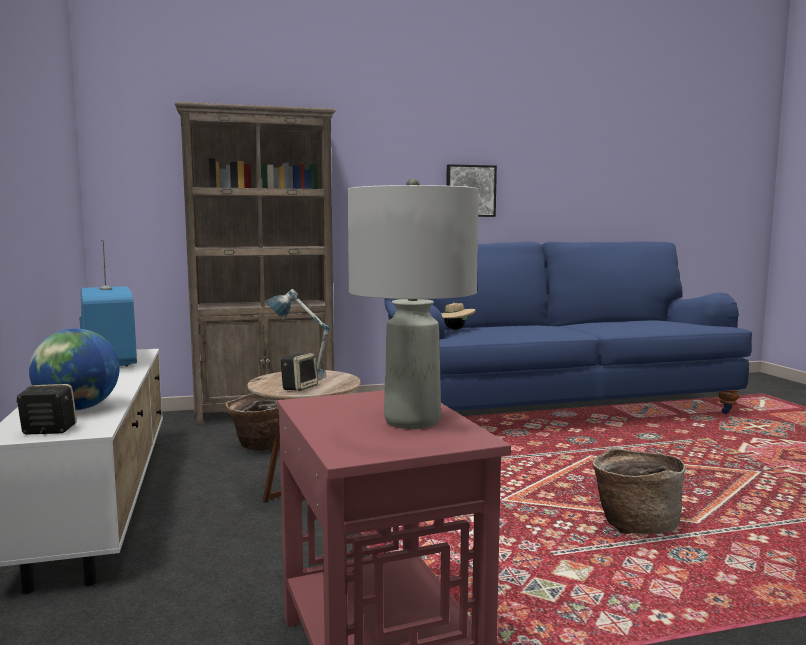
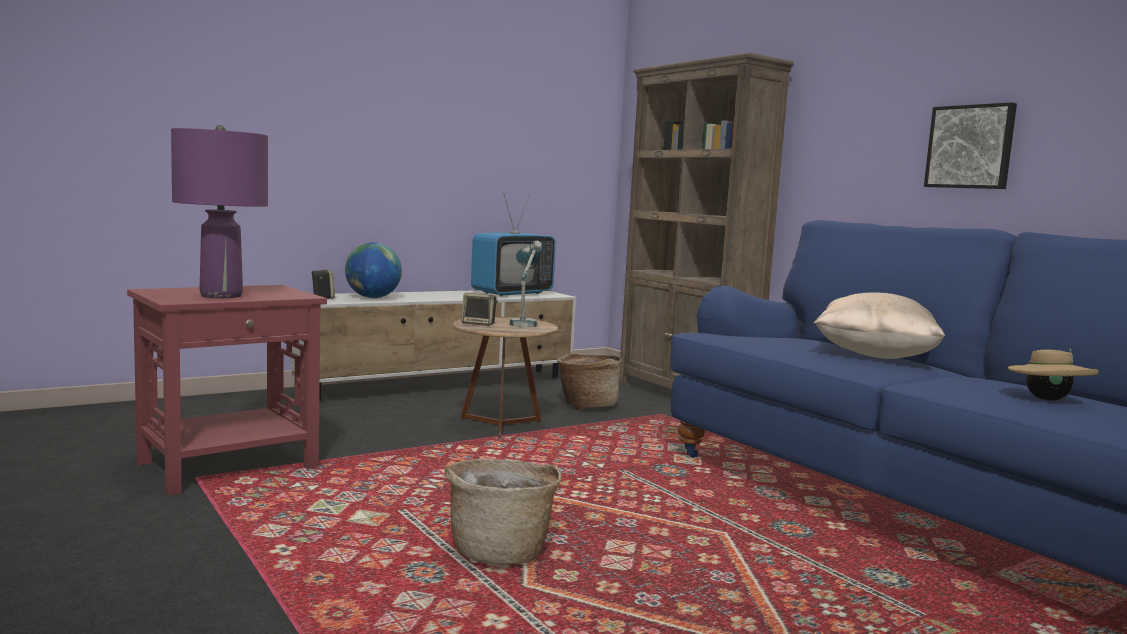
camera: 70 degrees right, 0 degrees up
grey table lamp [348,178,479,429] -> purple table lamp [171,125,268,298]
beige hat [441,302,475,330] -> beige hat moved to [1008,349,1099,401]
none -> beige pillow [814,292,945,359]

